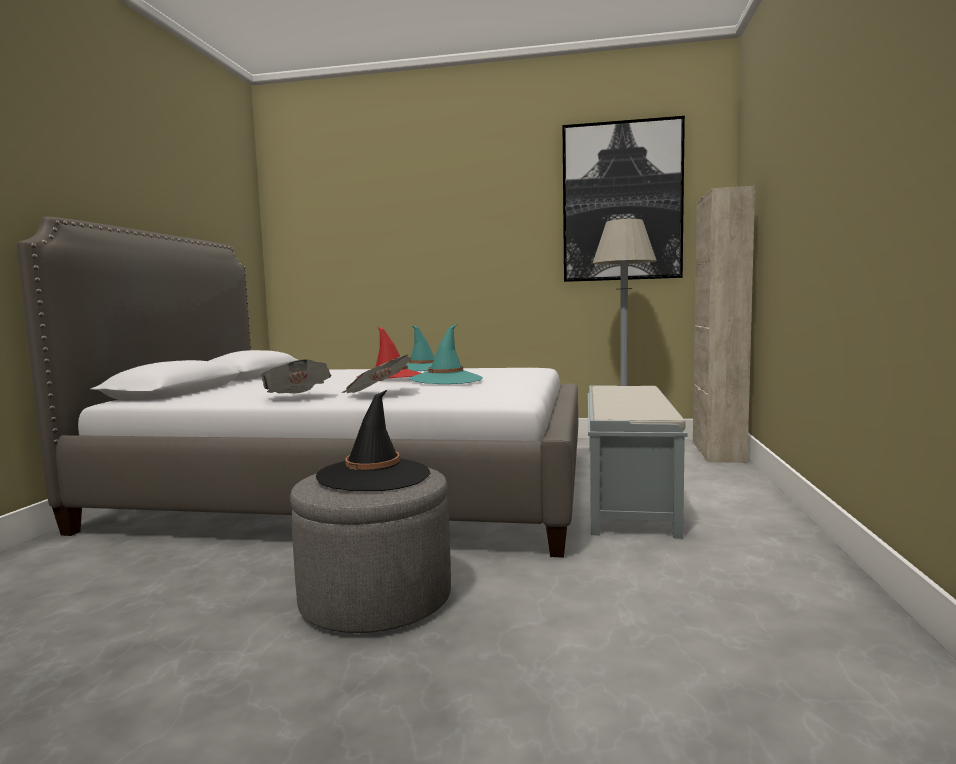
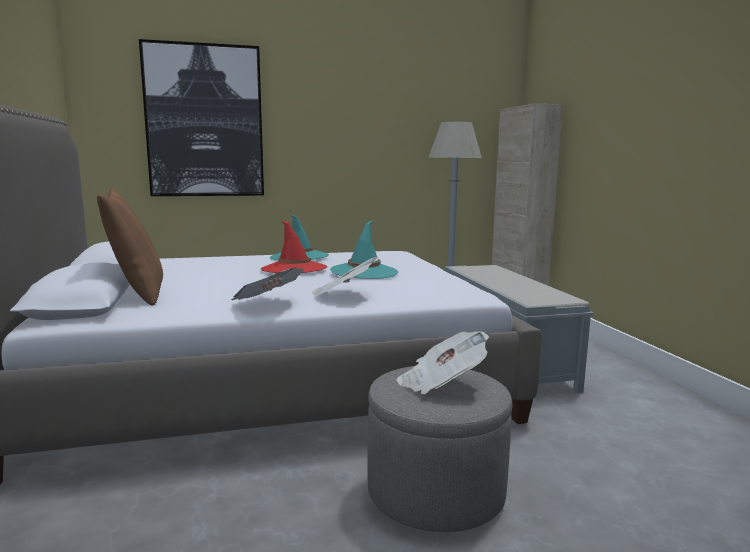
camera: 25 degrees left, 5 degrees up
black hat [316,390,430,491] -> newspaper [396,331,489,394]
picture [562,116,685,282] -> picture moved to [139,39,264,196]
none -> brown pillow [97,188,163,306]

